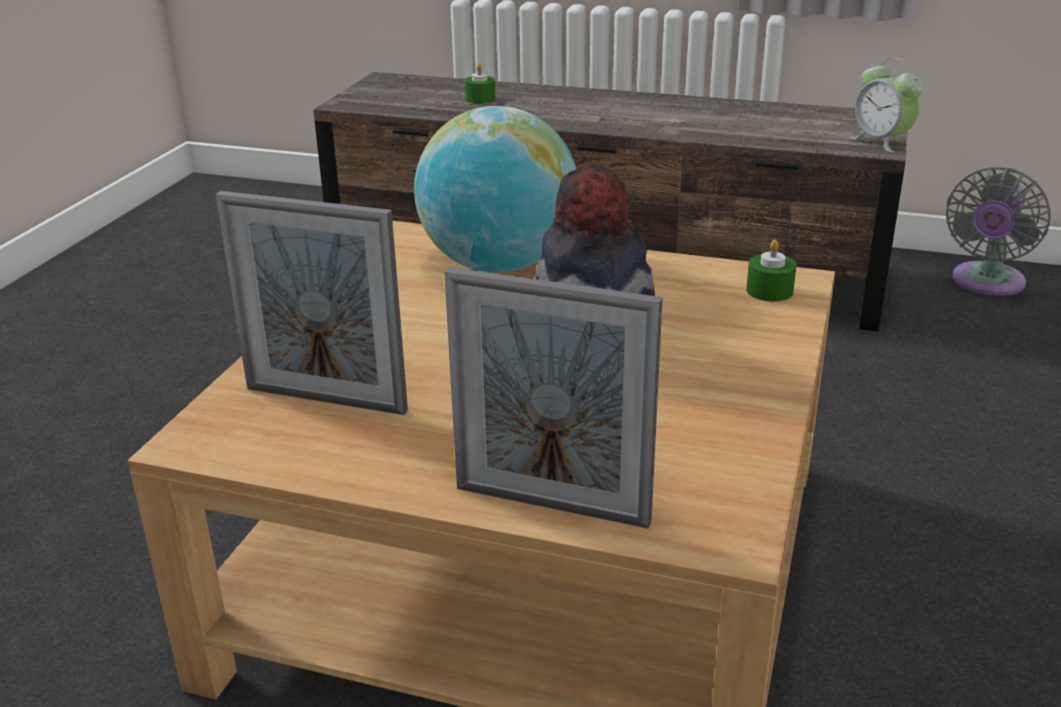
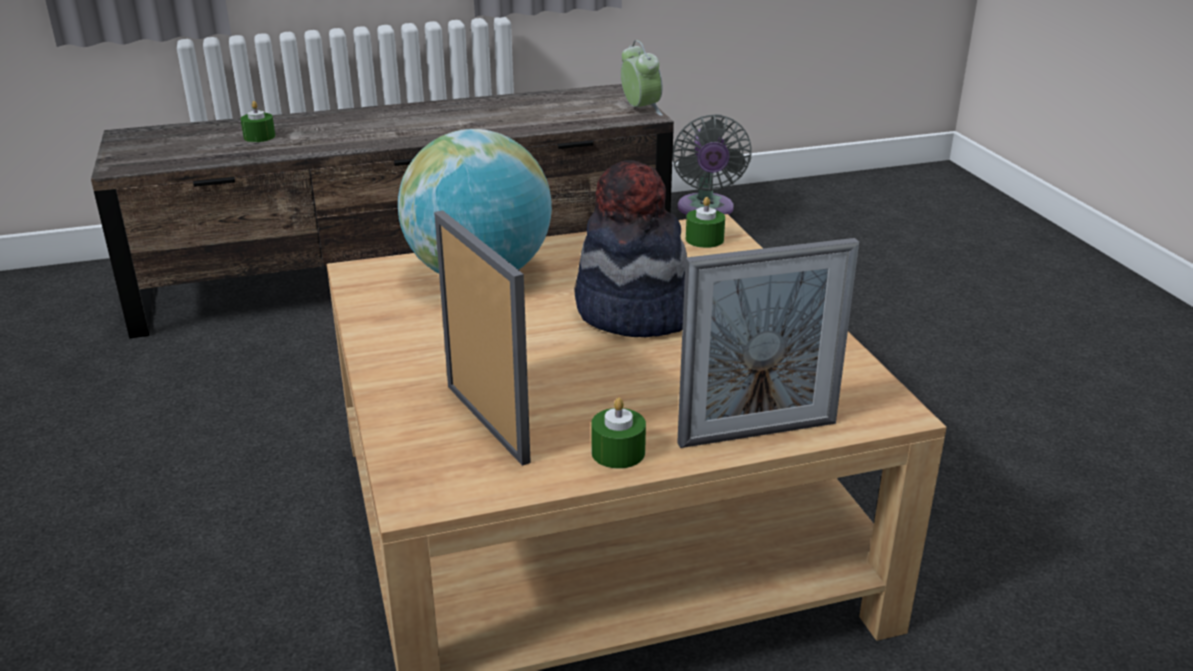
camera: 35 degrees left, 0 degrees up
picture frame [215,191,408,415] -> picture frame turned 105 degrees counterclockwise [434,210,531,466]
alarm clock [850,57,923,153] -> alarm clock turned 135 degrees counterclockwise [621,40,663,116]
none -> green candle [591,398,646,469]

